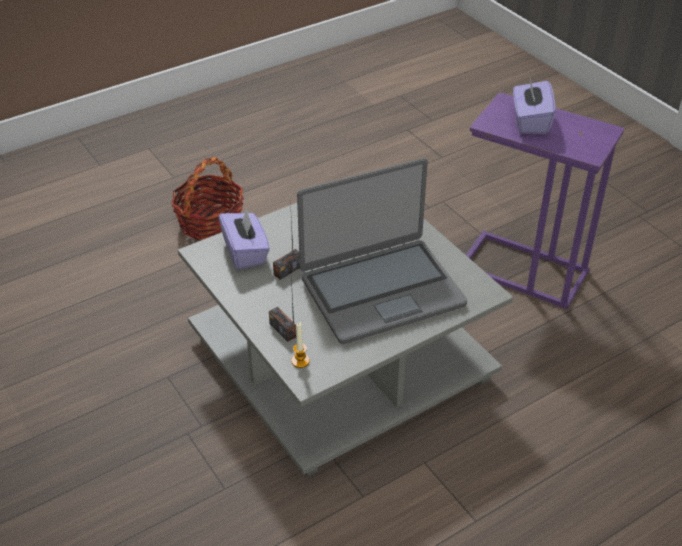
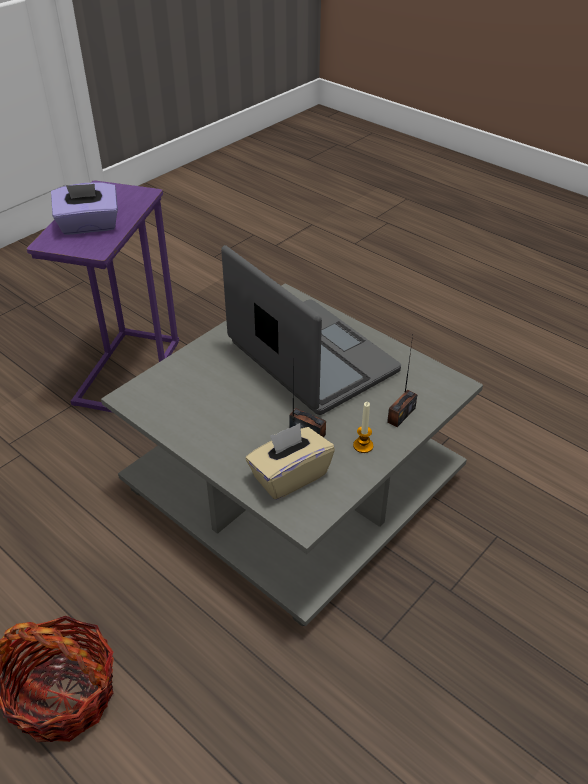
camera: 105 degrees left, 0 degrees up
purple tissue box [219,208,270,270] -> beige tissue box [246,423,335,500]
candle [291,322,310,368] -> candle moved to [353,402,373,453]

